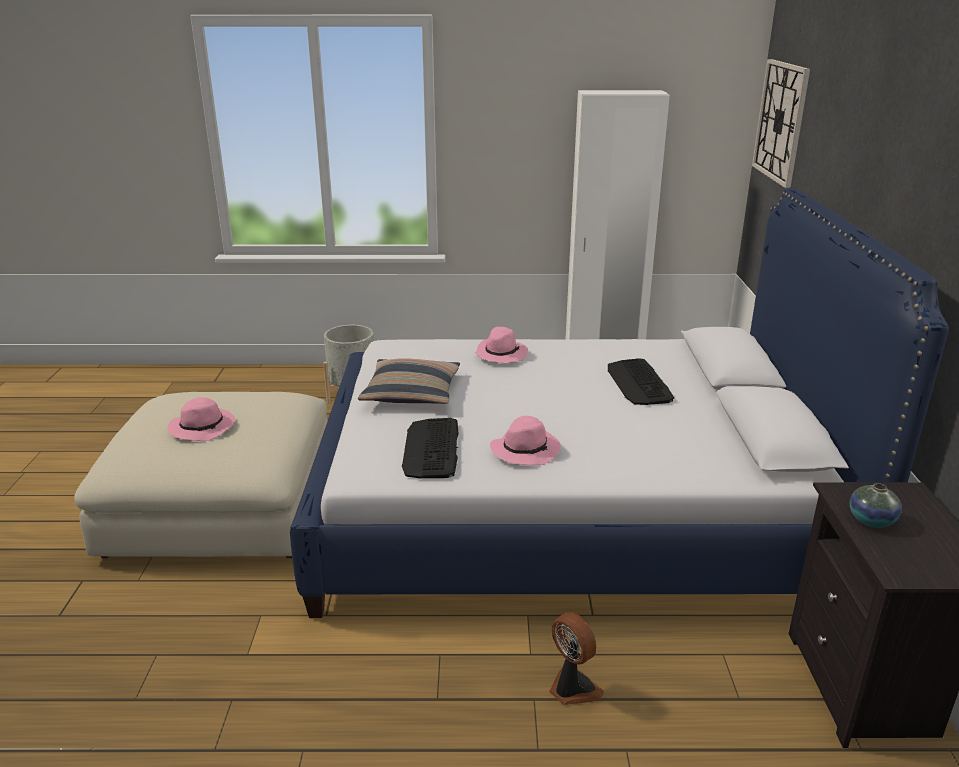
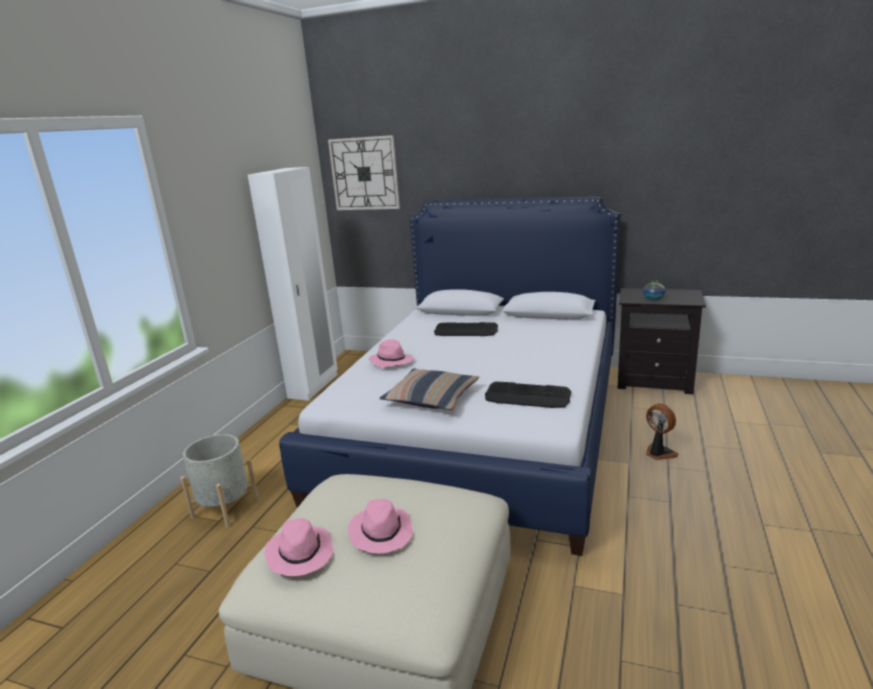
camera: 70 degrees left, 5 degrees down
pink hat [490,416,561,465] -> pink hat moved to [265,518,333,576]
fan [549,612,604,705] -> fan turned 75 degrees clockwise [646,403,679,460]

